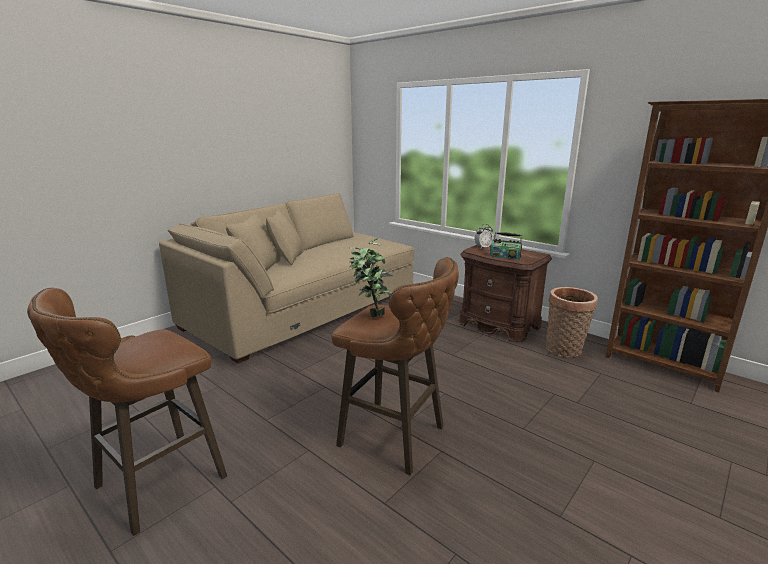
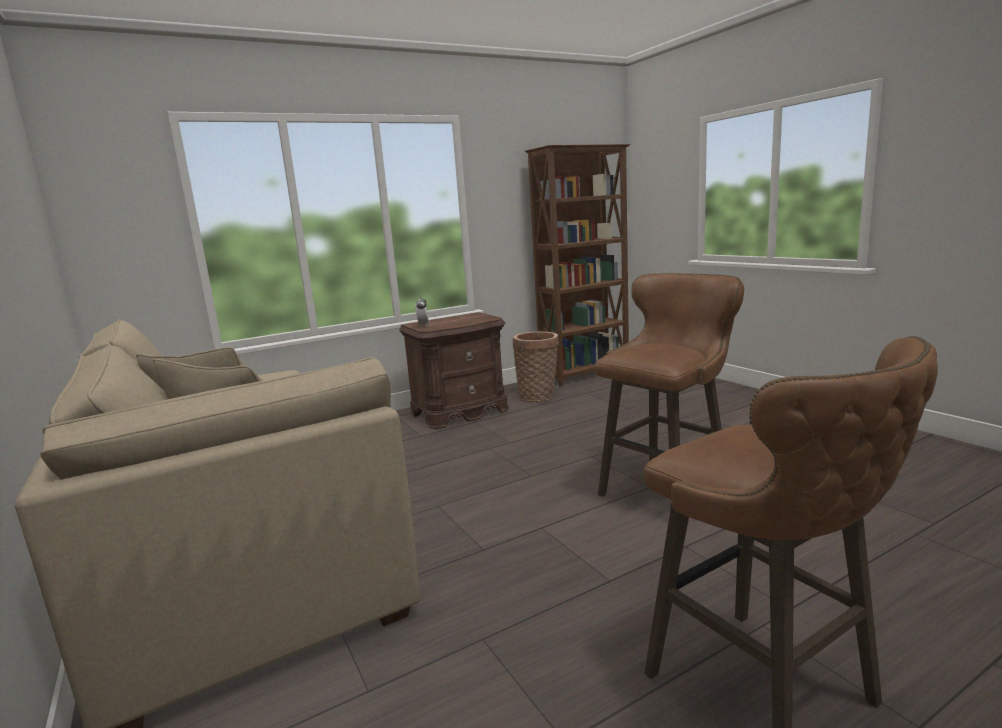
camera: 70 degrees left, 5 degrees down
potted plant [349,238,393,317] -> none
radio [490,232,522,260] -> none

